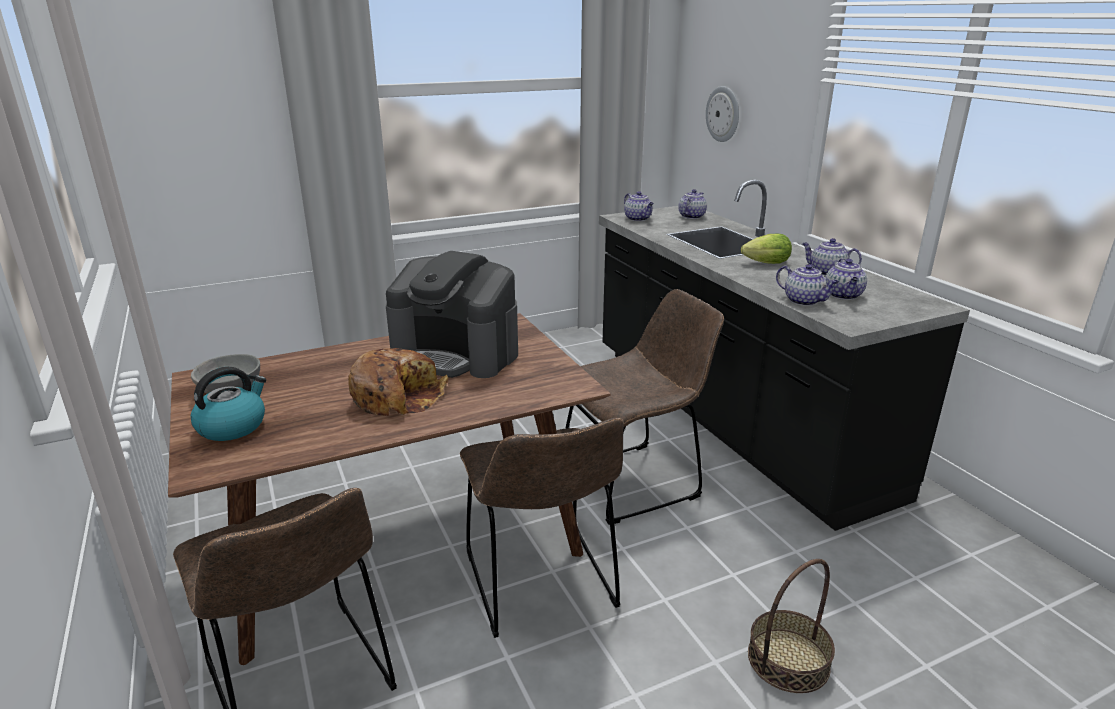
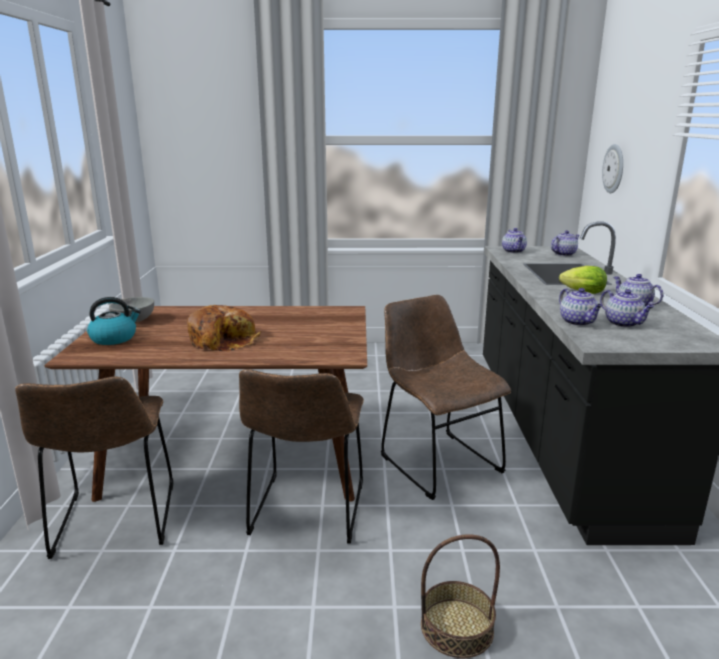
camera: 25 degrees right, 5 degrees down
coffee machine [386,251,518,378] -> none
brown chair [565,289,724,525] -> brown chair turned 120 degrees counterclockwise [381,295,511,500]
teapot [825,258,867,300] -> teapot turned 60 degrees counterclockwise [600,289,654,328]

